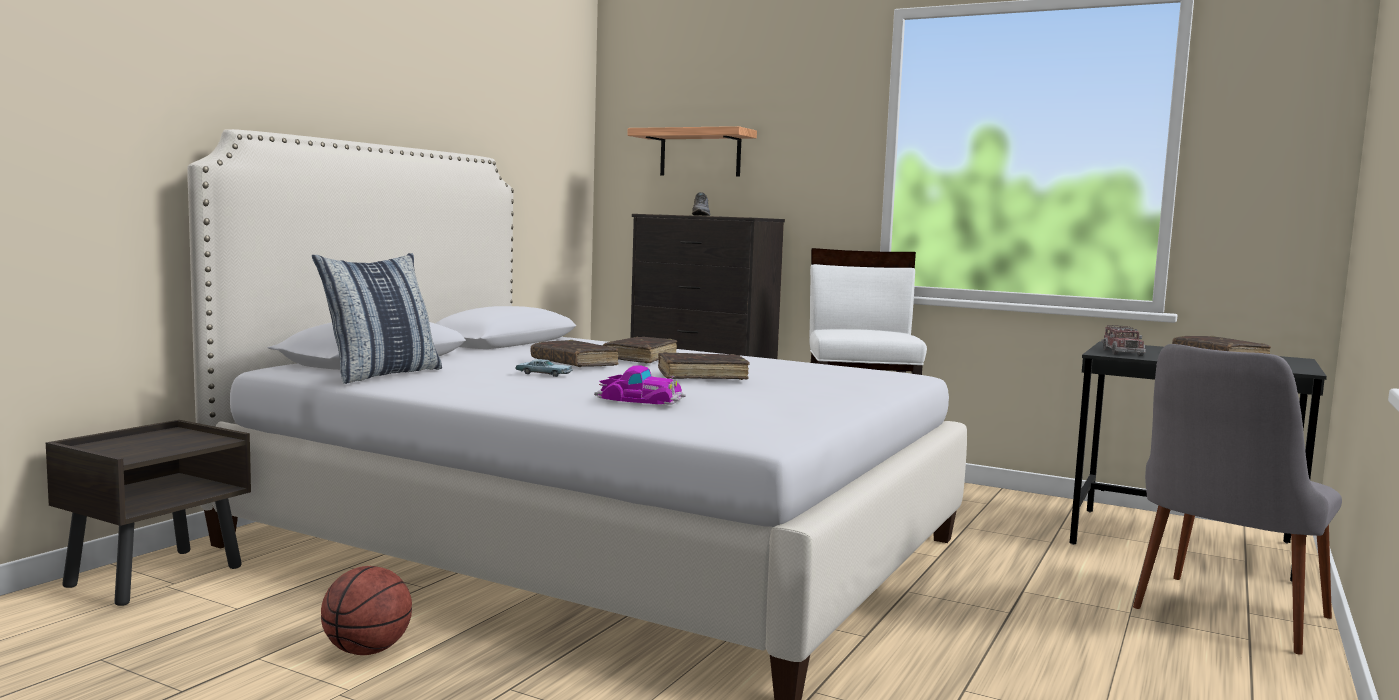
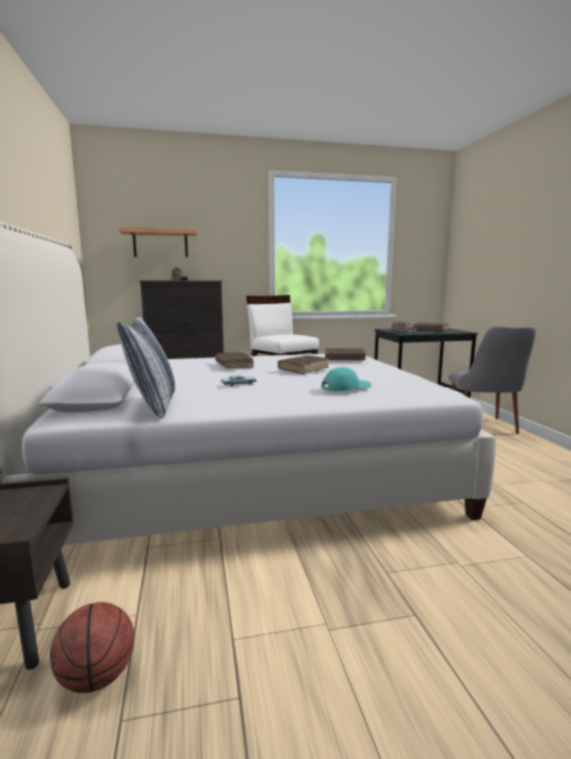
camera: 40 degrees left, 5 degrees up
basketball [321,566,412,655] -> basketball moved to [50,602,134,693]
brown book [531,340,619,367] -> brown book moved to [325,348,366,360]
toy car [594,365,686,405] -> turquoise cap [321,367,371,391]

